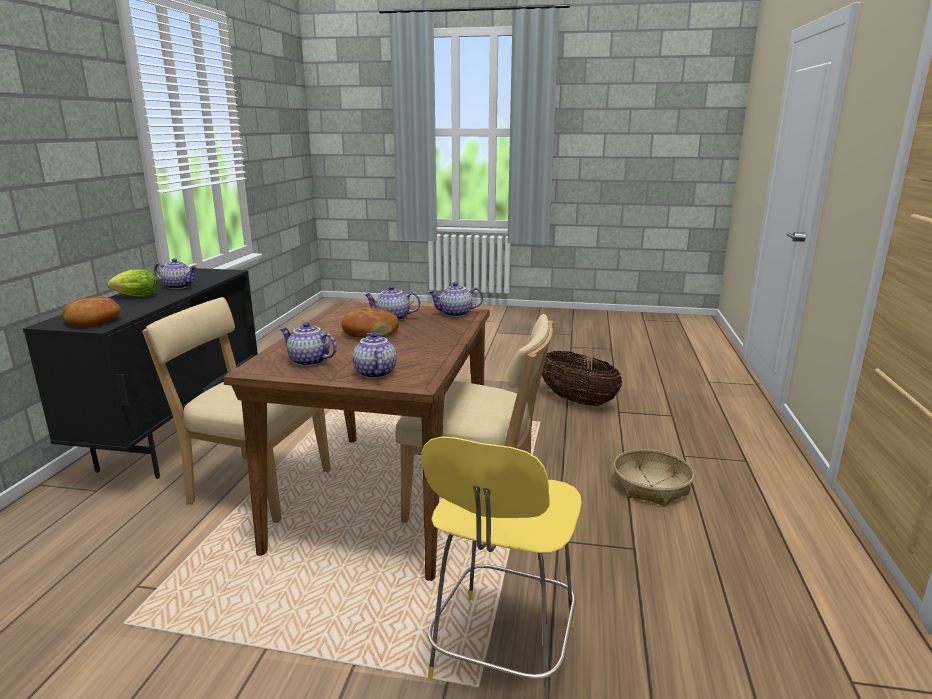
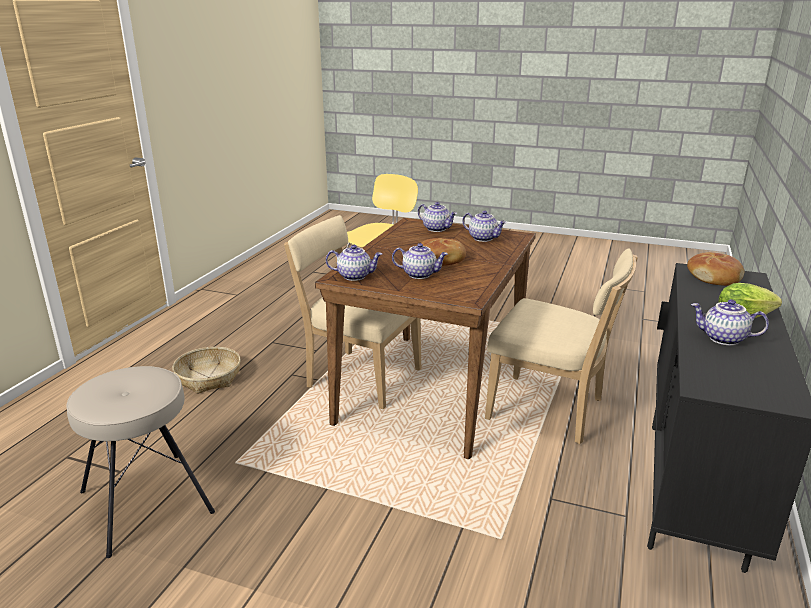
camera: 170 degrees left, 5 degrees up
teapot [353,332,397,379] -> teapot turned 45 degrees counterclockwise [418,202,457,232]
basket [542,351,622,406] -> beige stool [66,366,215,558]

